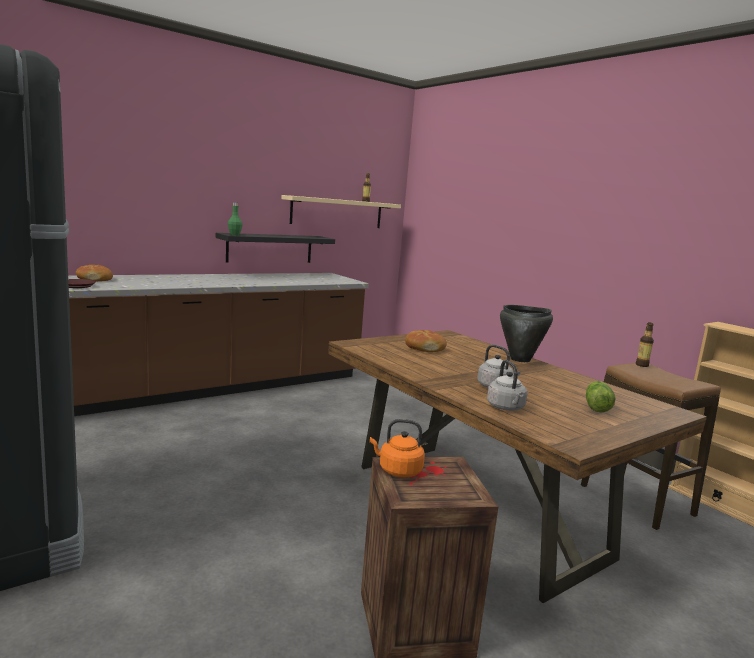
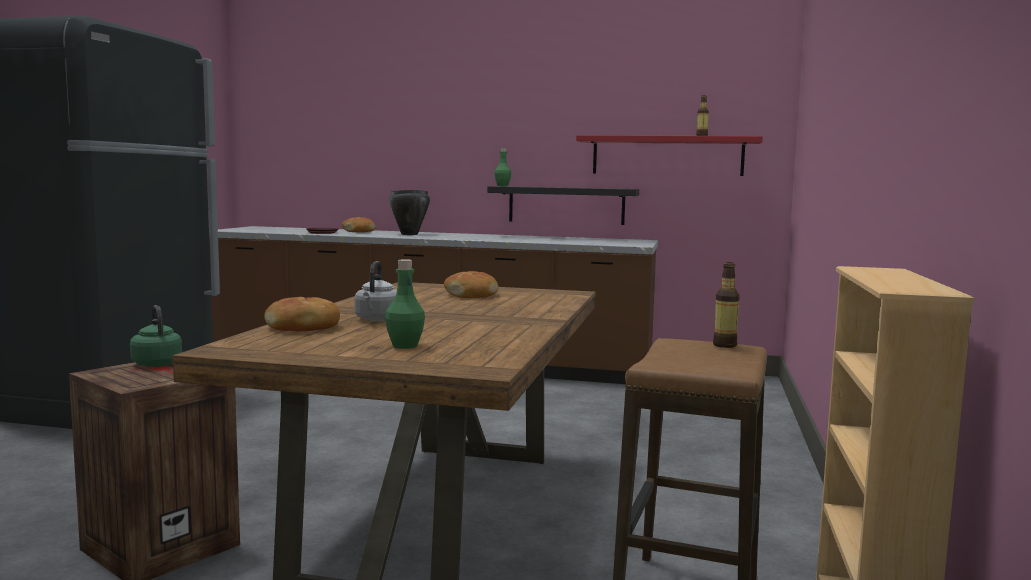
camera: 50 degrees right, 5 degrees down
beige shelf [281,195,401,228] -> red shelf [576,135,763,176]
orange kettle [370,419,425,477] -> green kettle [130,305,182,367]
grey kettle [487,360,527,411] -> bread [264,297,340,331]
black cooking pot [500,305,553,362] -> black cooking pot moved to [389,190,430,235]
lettuce [586,381,616,413] -> green bottle [385,259,425,349]

